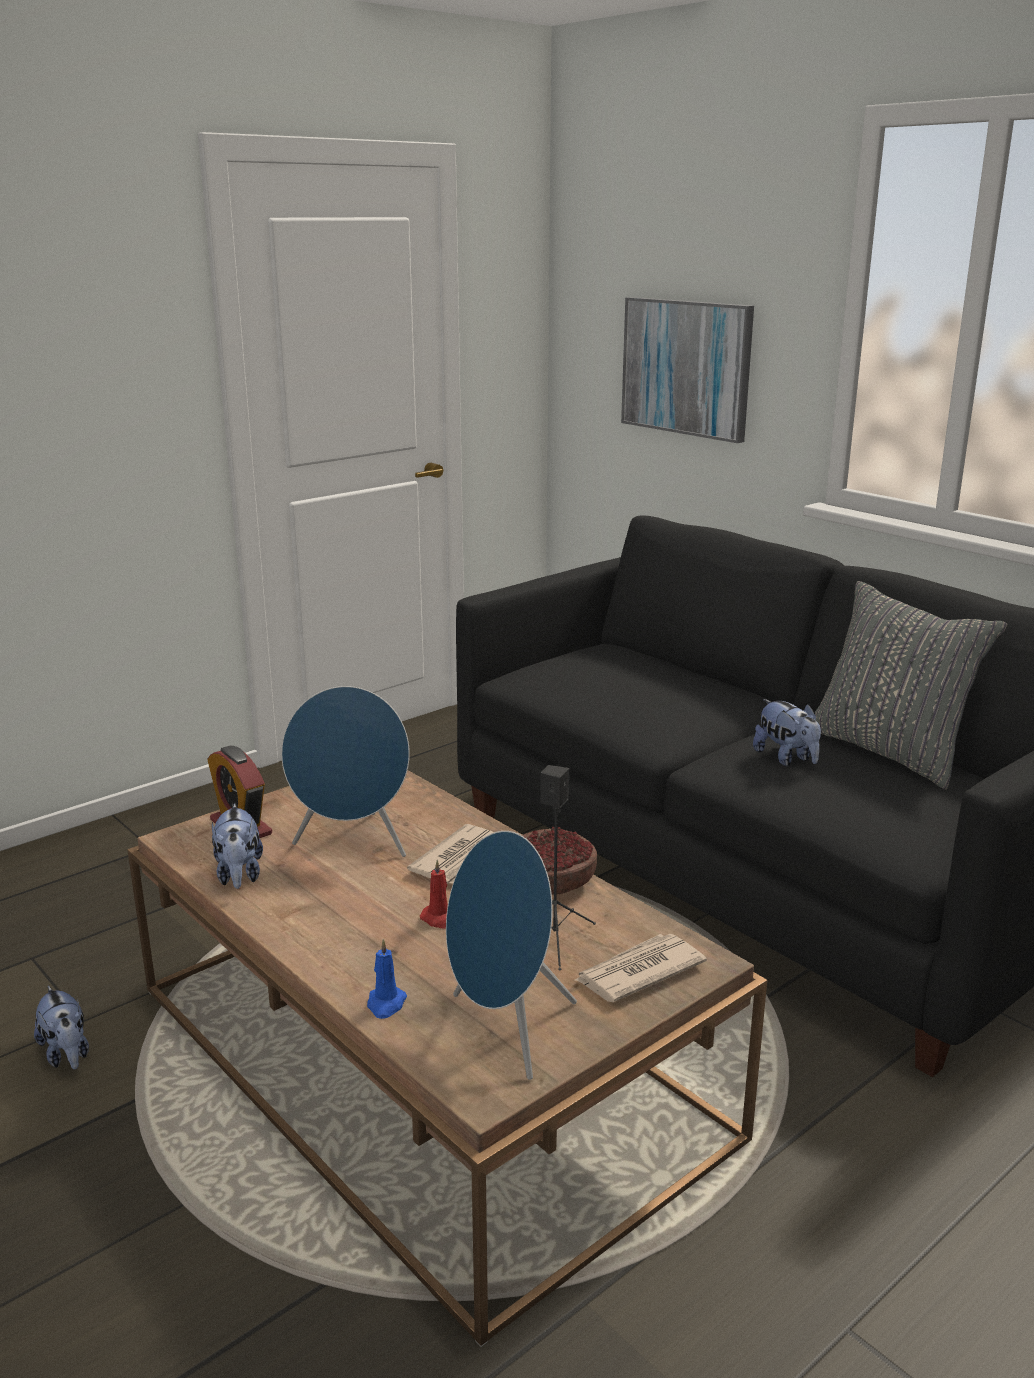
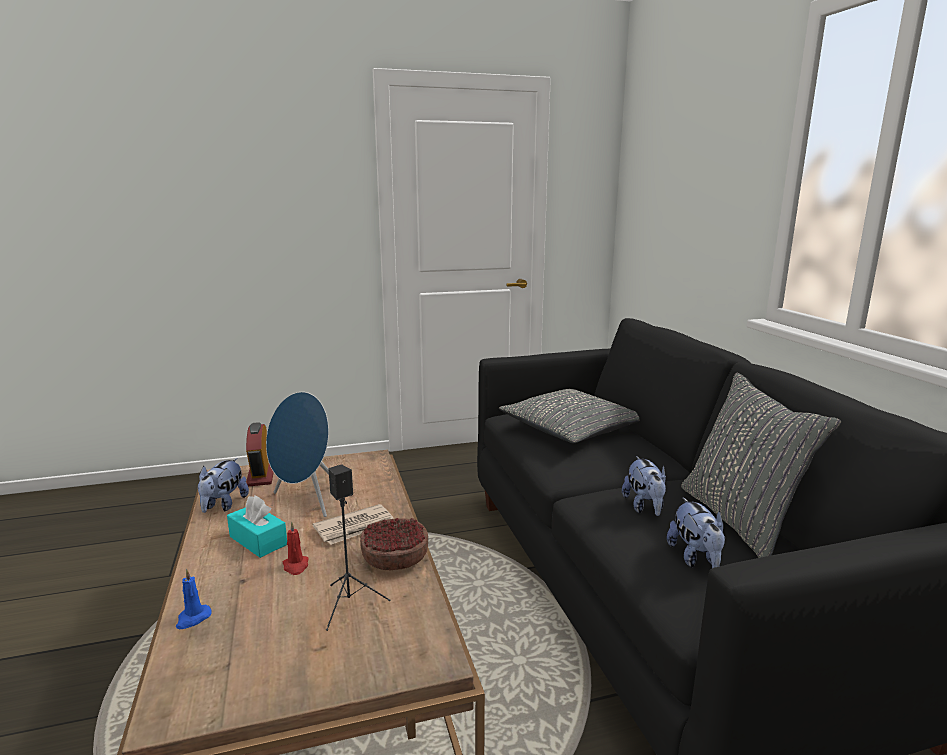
camera: 25 degrees right, 5 degrees down
plush toy [34,986,89,1069] -> plush toy moved to [667,497,725,568]
blue speaker [446,831,577,1080] -> none
newspaper [575,934,707,1002] -> none
picture [621,297,754,443] -> none
none -> turquoise tissue box [227,496,287,558]
none -> grey pillow [499,389,640,444]

